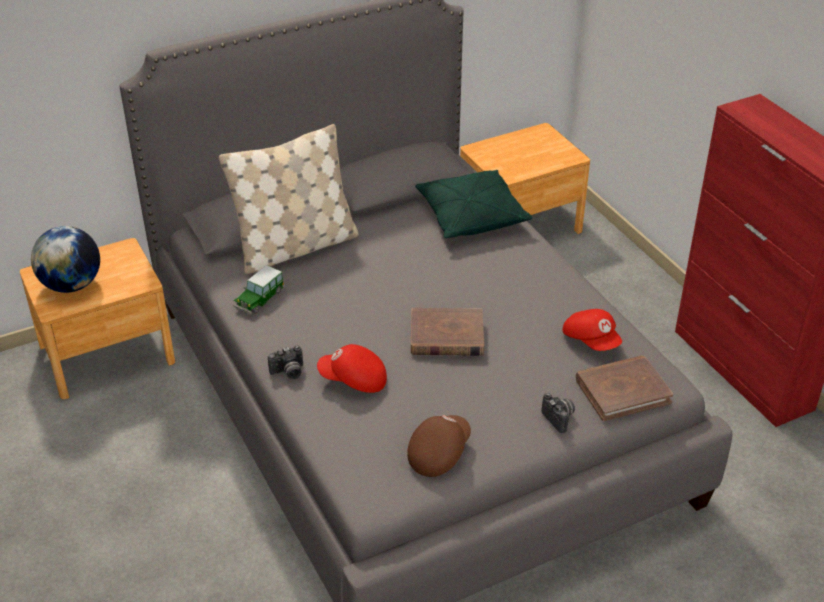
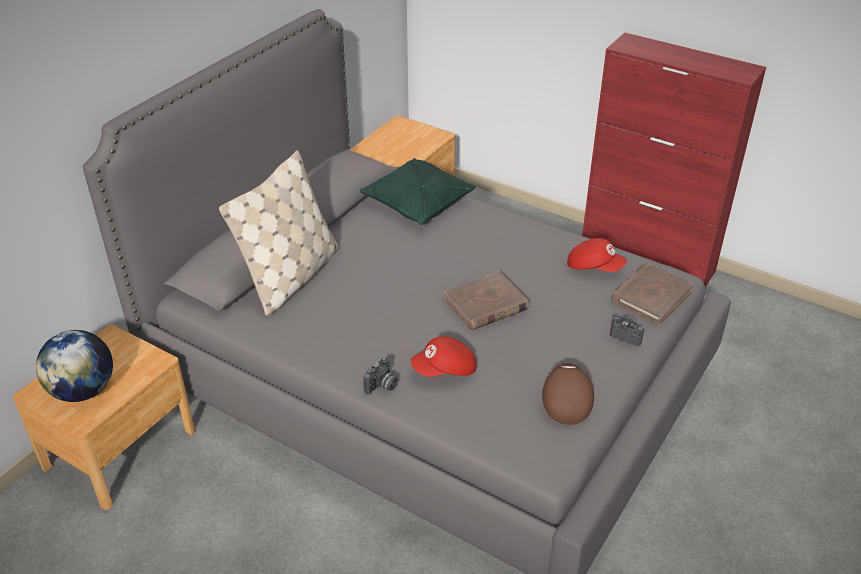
camera: 30 degrees left, 0 degrees up
toy car [234,265,285,315] -> none

